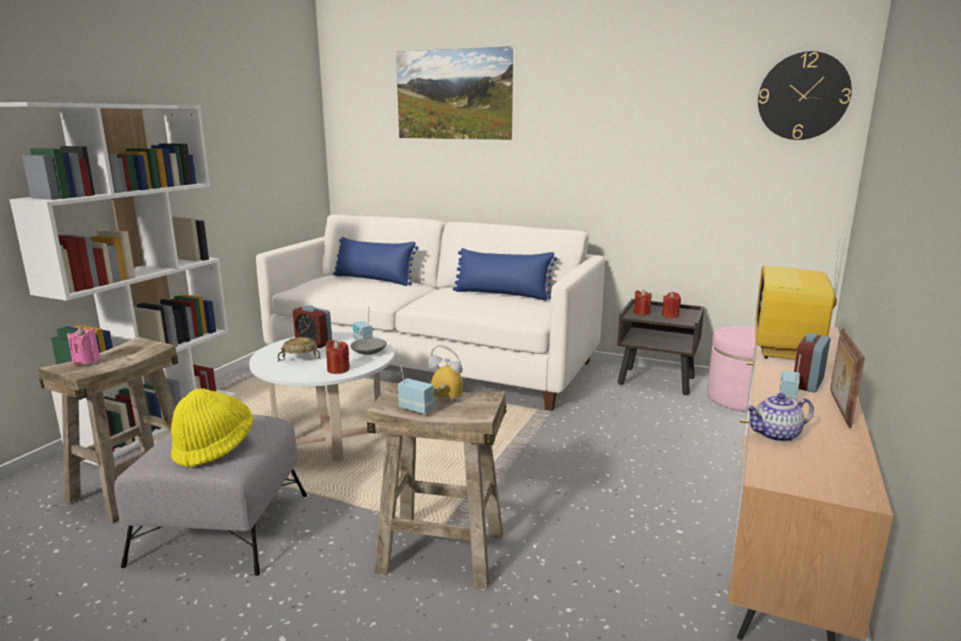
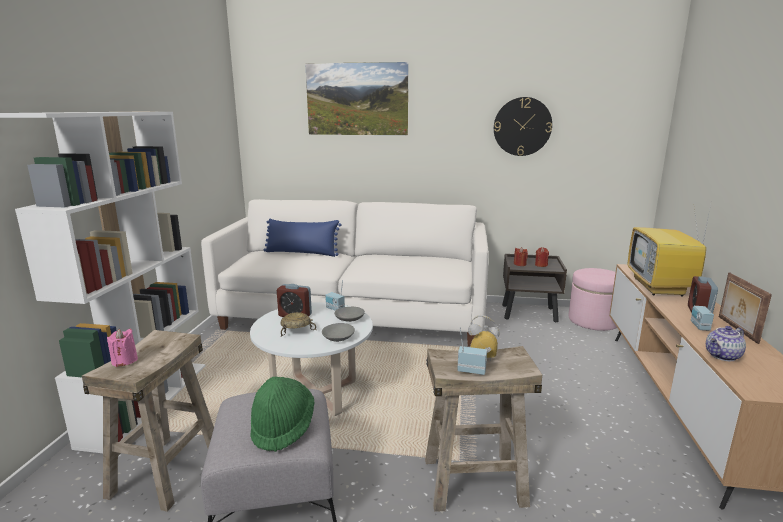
camera: 15 degrees left, 0 degrees up
yellow hat [171,388,253,468] -> green hat [250,376,314,452]
red candle [326,340,350,374] -> grey bowl [322,323,355,342]
blue pillow [453,248,557,301] -> none
wall clock [758,51,852,140] -> wall clock moved to [494,97,552,156]

